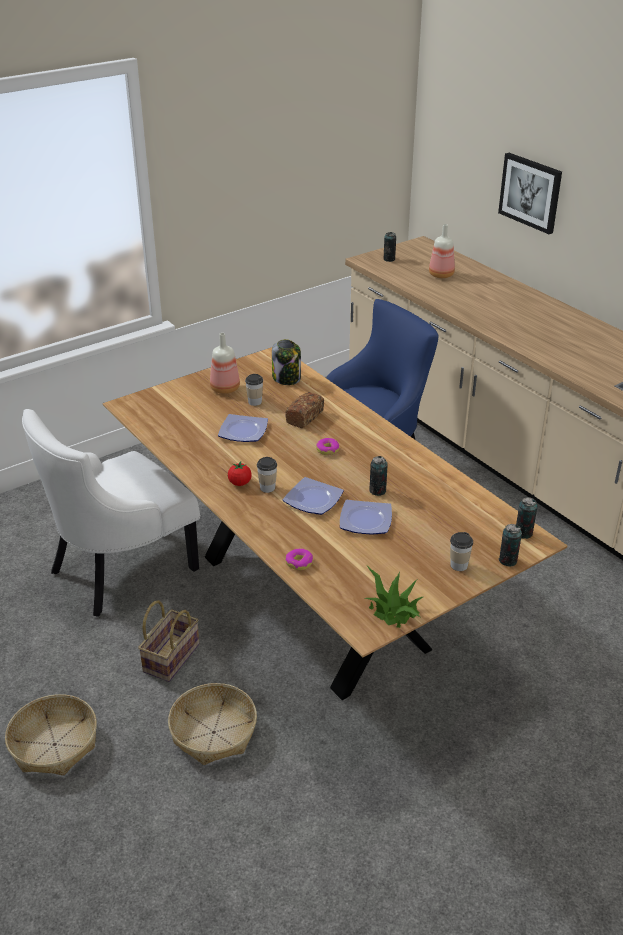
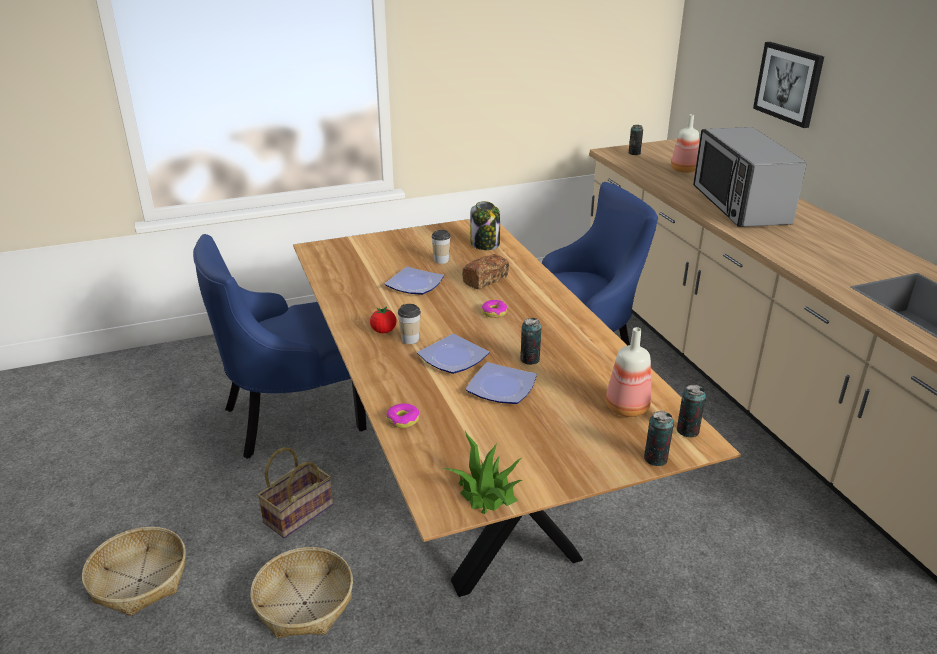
camera: 15 degrees right, 5 degrees down
white chair [22,409,201,617] -> blue chair [193,234,367,459]
bottle [210,333,240,394] -> bottle moved to [606,327,651,417]
cup [450,532,473,571] -> none
none -> microwave [693,127,807,227]

